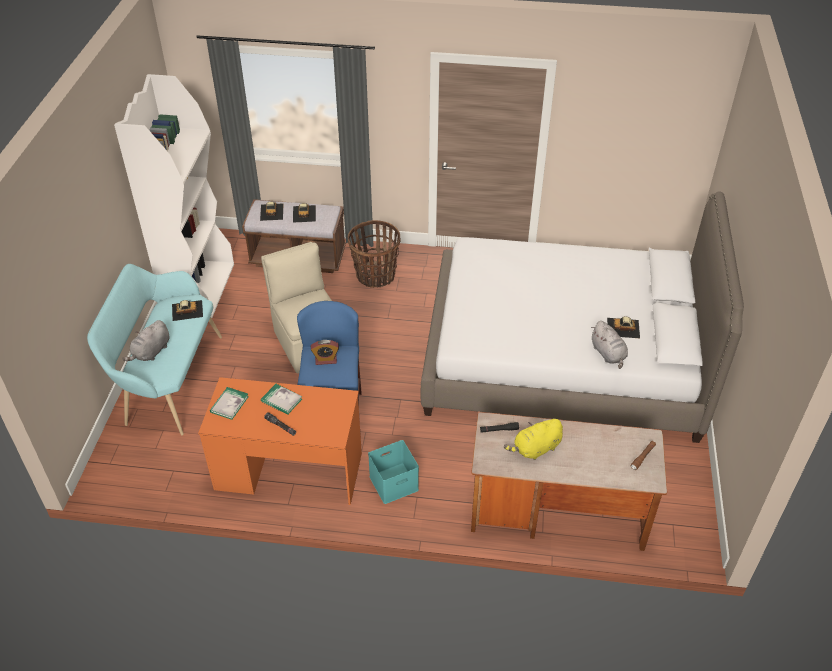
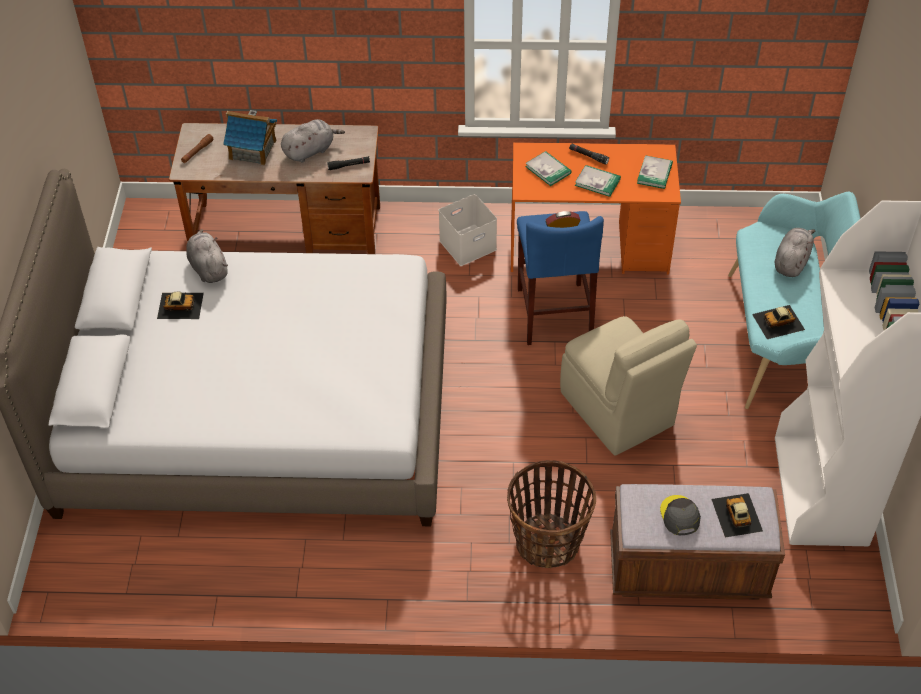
camera: 175 degrees right, 5 degrees up
toy car [293,203,316,223] -> grey cap [660,495,701,535]
turquoise storage box [368,440,419,504] -> white storage box [439,194,497,266]
yellow plush toy [504,418,563,460] -> grey plush toy [281,119,345,163]
none -> toy house [223,110,277,165]
none -> book [525,151,572,186]

